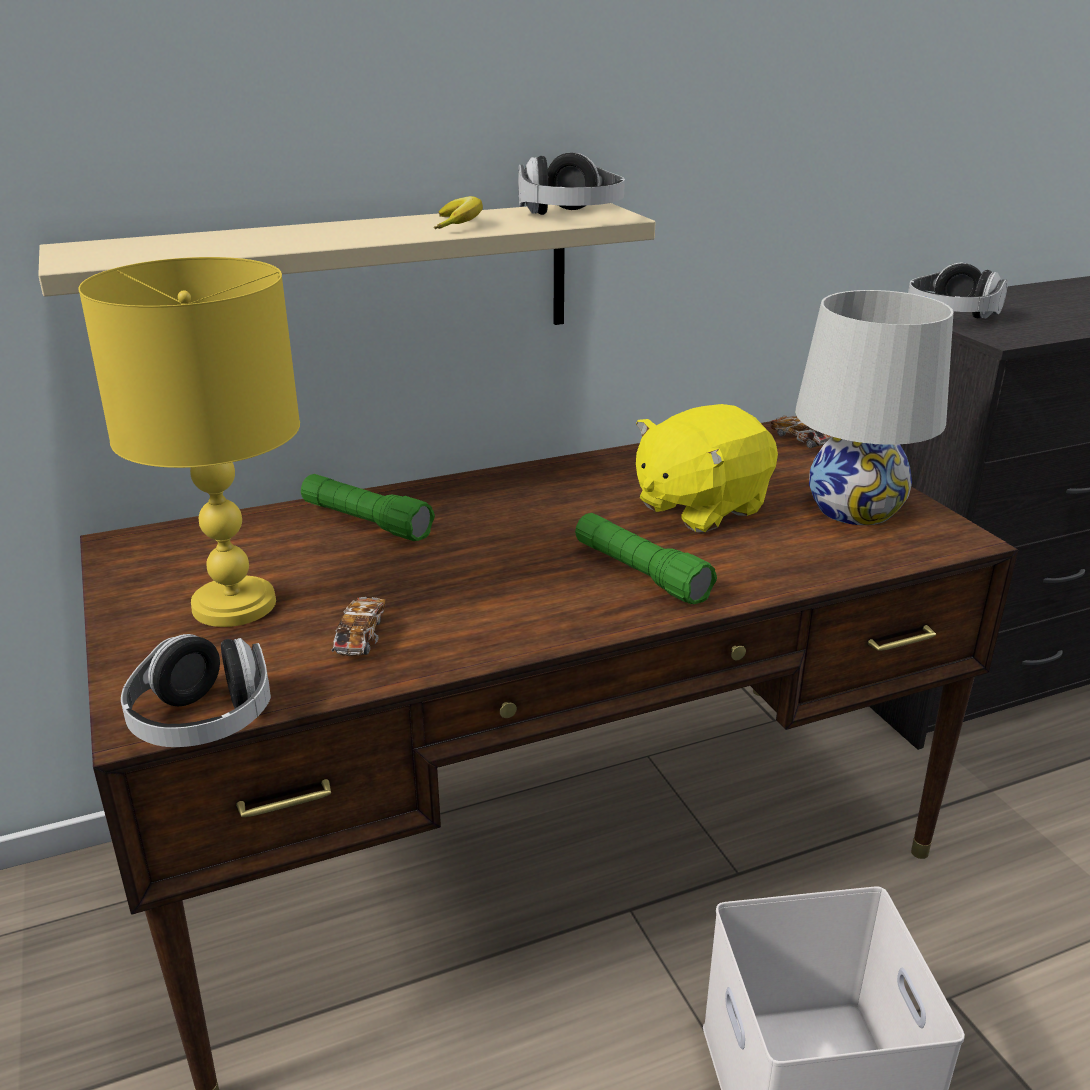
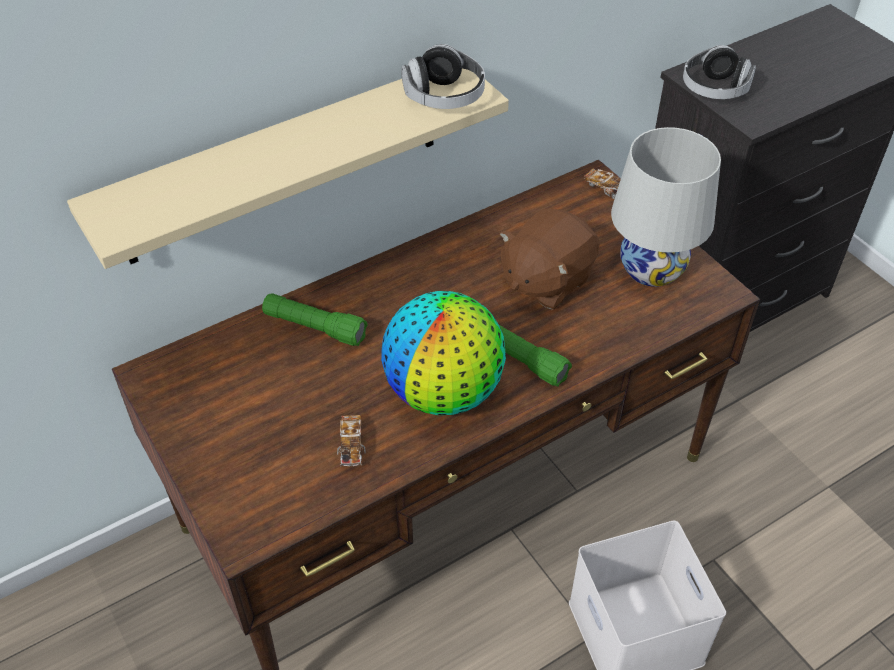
camera: 10 degrees left, 20 degrees up
yellow table lamp [78,257,300,627] -> none
headphones [121,634,271,747] -> none
banana [434,196,483,229] -> none
yellow plush toy [636,404,778,532] -> brown plush toy [499,208,600,310]
none -> globe [381,291,506,415]

